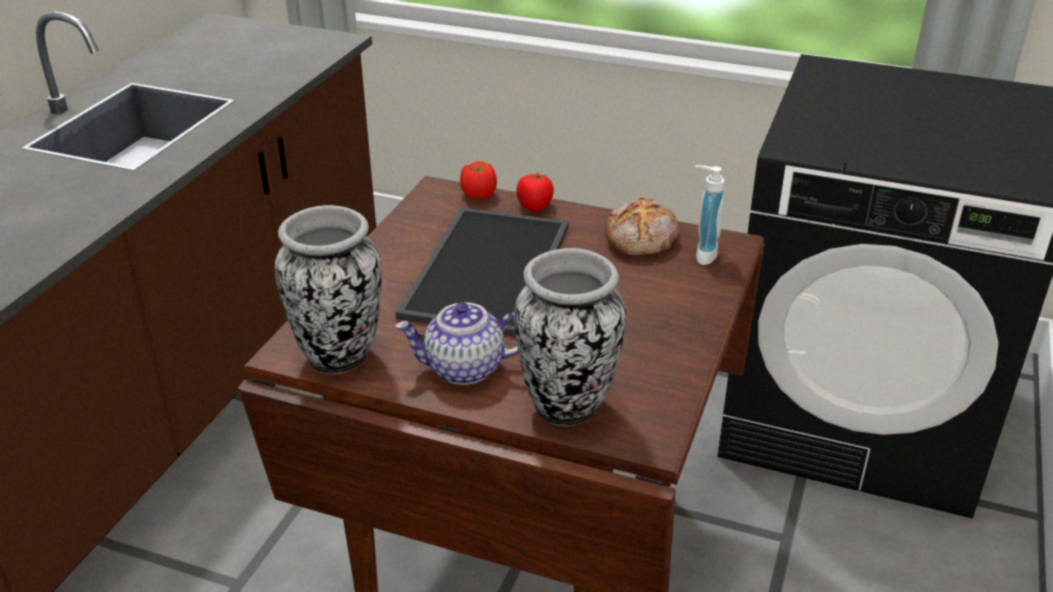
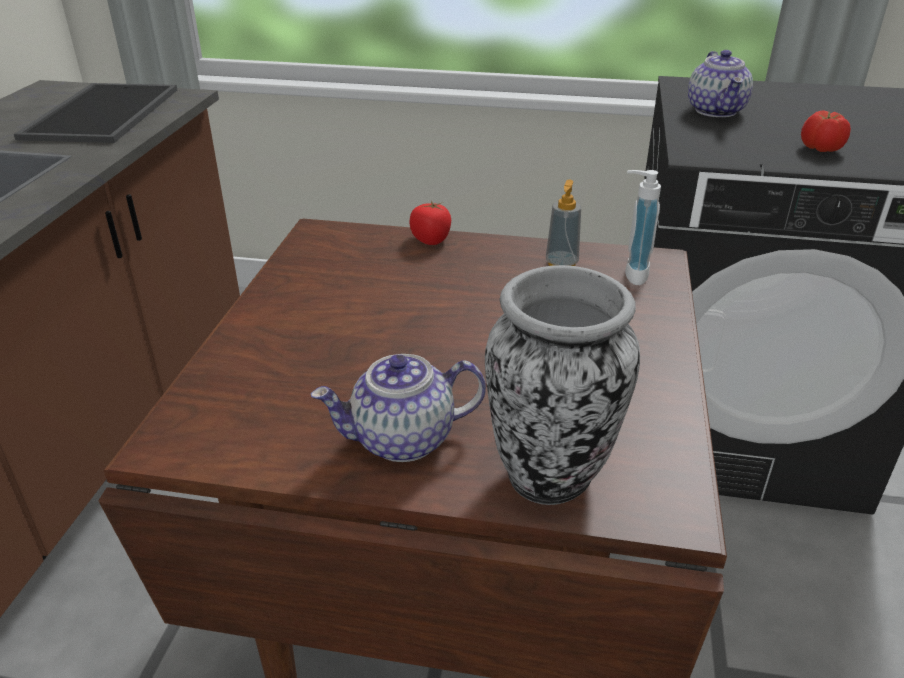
camera: 10 degrees left, 0 degrees up
vase [275,205,382,374] -> none
tray [395,208,569,337] -> tray moved to [14,83,177,143]
tomato [460,161,497,200] -> tomato moved to [801,110,851,152]
bread [606,198,679,255] -> soap dispenser [546,180,581,266]
none -> teapot [688,50,753,117]

